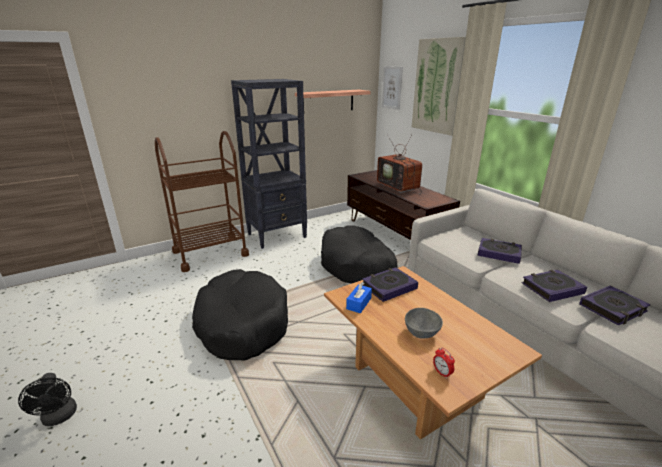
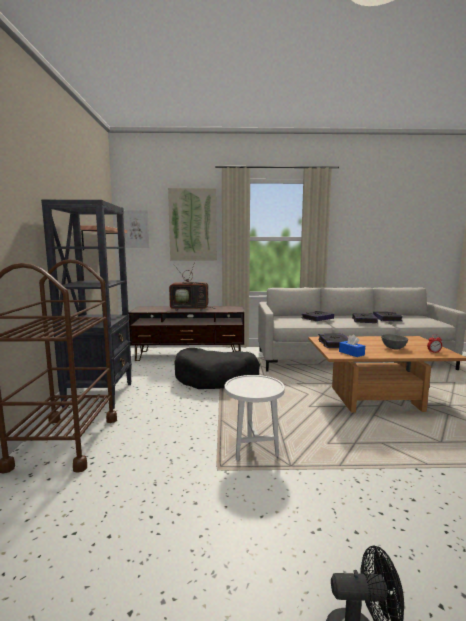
camera: 60 degrees left, 15 degrees down
black dog bed [192,269,288,360] -> white side table [225,375,285,460]

